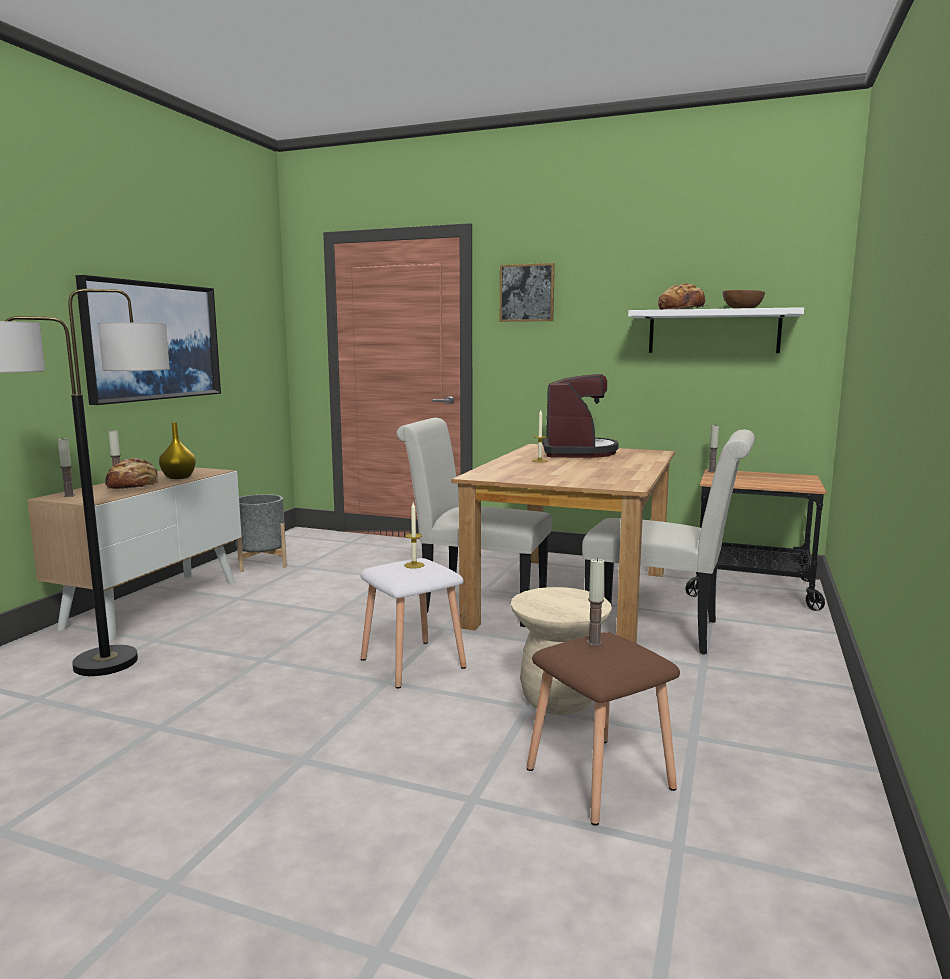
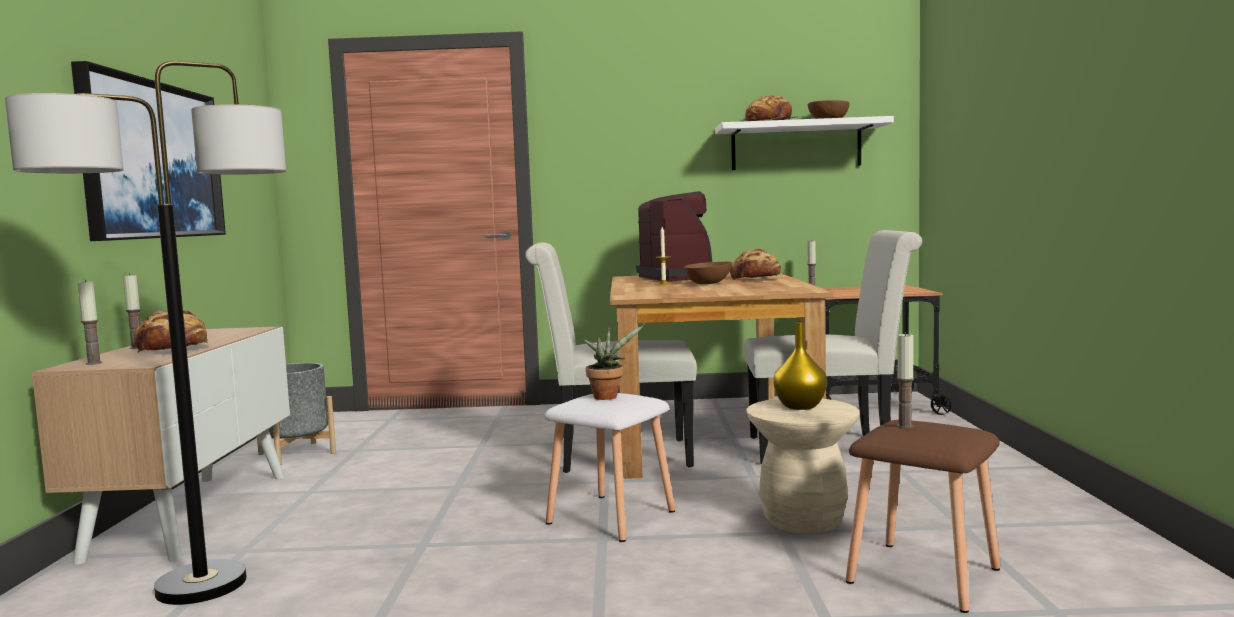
camera: 20 degrees left, 5 degrees down
yellow vase [159,422,196,479] -> yellow vase moved to [773,322,827,410]
candle [404,503,424,569] -> potted plant [583,326,643,400]
picture [500,263,555,322] -> none
none -> brown bowl [684,262,732,284]
none -> bread [730,248,781,280]

